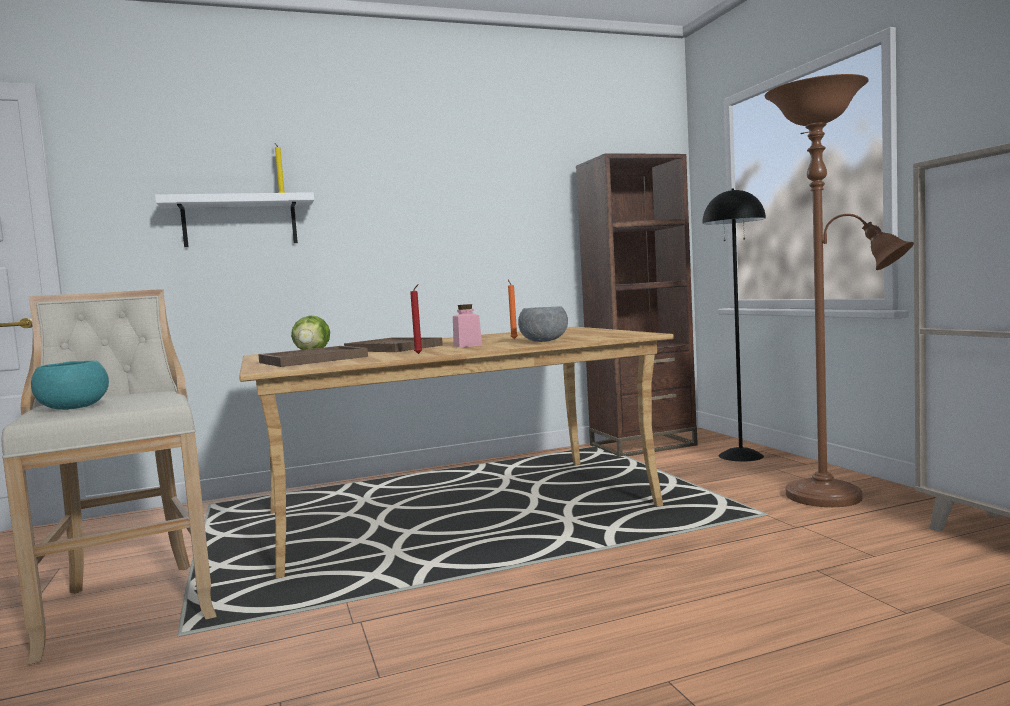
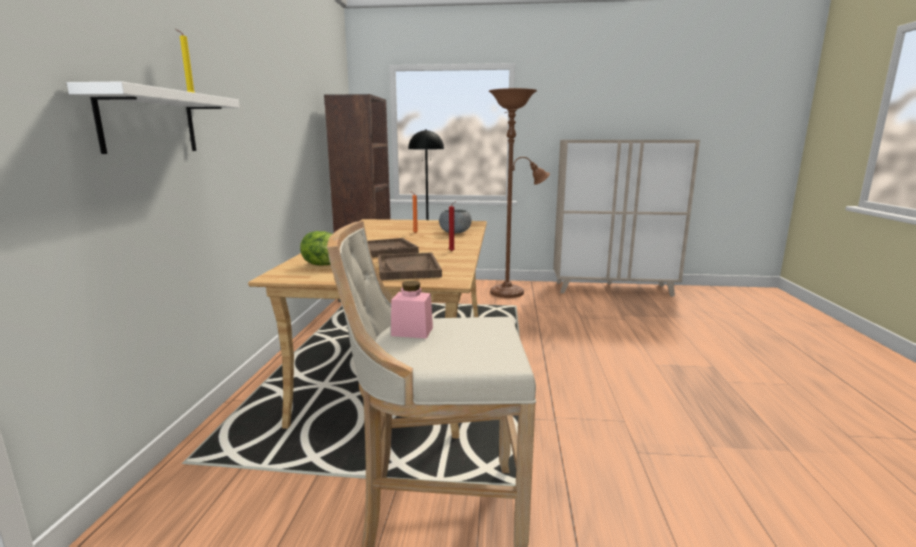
camera: 65 degrees left, 10 degrees up
turquoise bowl [31,360,109,410] -> none
pink jar [453,304,482,347] -> pink jar moved to [391,281,433,339]

